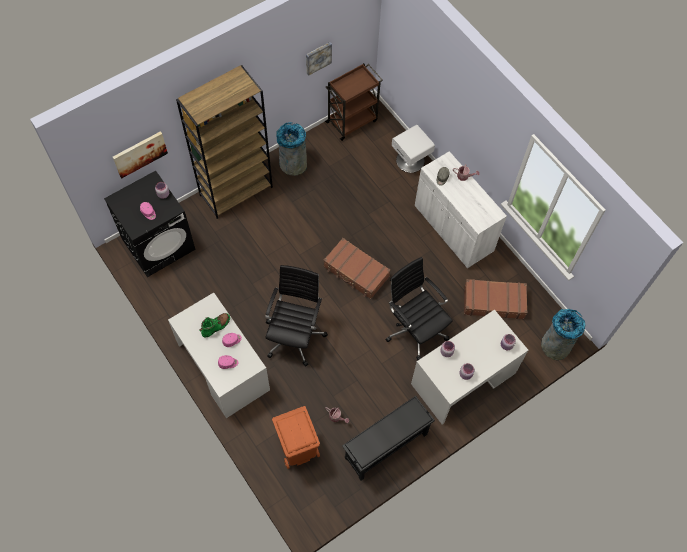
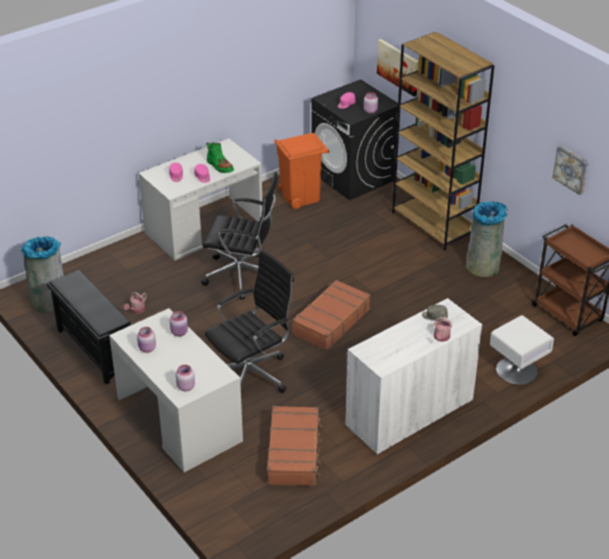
camera: 90 degrees right, 25 degrees down
orange trash can [272,406,320,469] -> orange trash can moved to [274,133,329,209]
grey trash can [541,309,585,360] -> grey trash can moved to [21,236,64,313]

